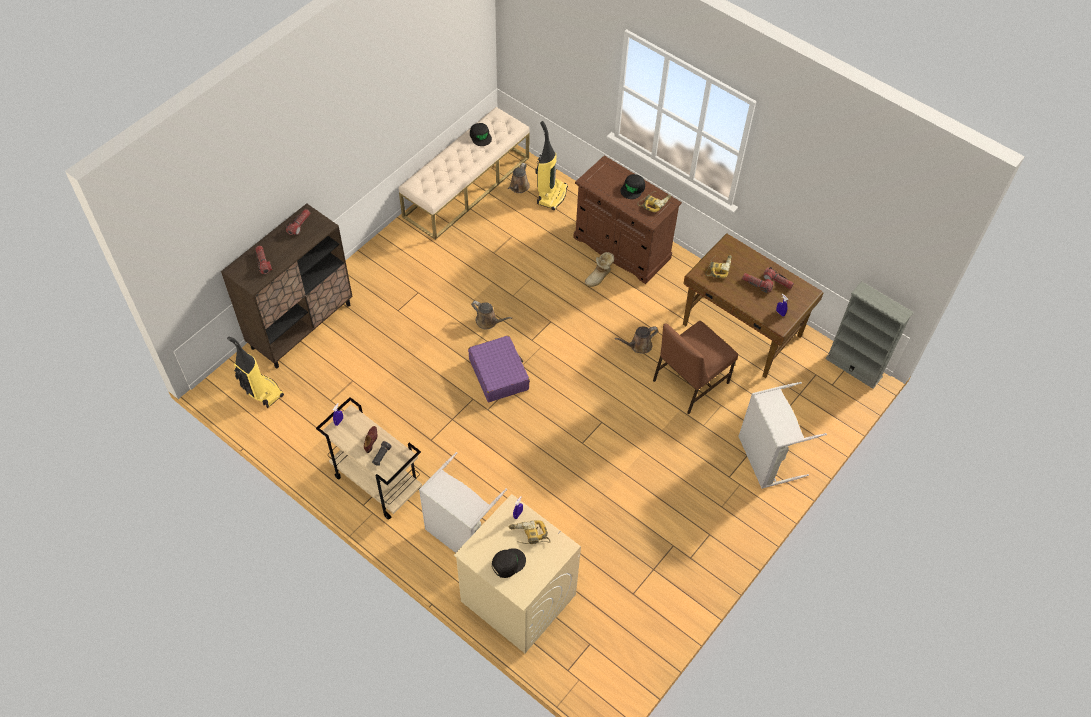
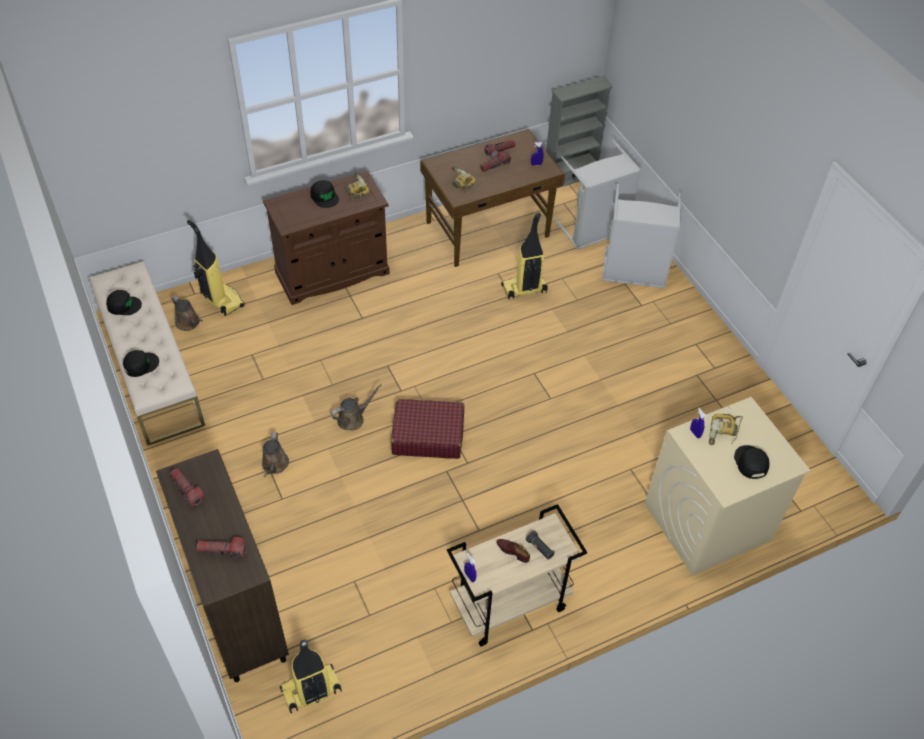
camera: 65 degrees left, 5 degrees down
grey laundry basket [419,452,507,553] -> grey laundry basket moved to [553,140,641,250]
purple suitcase [468,335,530,402] -> red suitcase [391,399,464,459]
boot [585,252,614,287] -> none
brown watering can [615,326,658,354] -> brown watering can moved to [262,432,289,477]
brown chair [653,321,738,414] -> vacuum cleaner [501,213,548,299]
none -> black cap [123,350,159,377]

